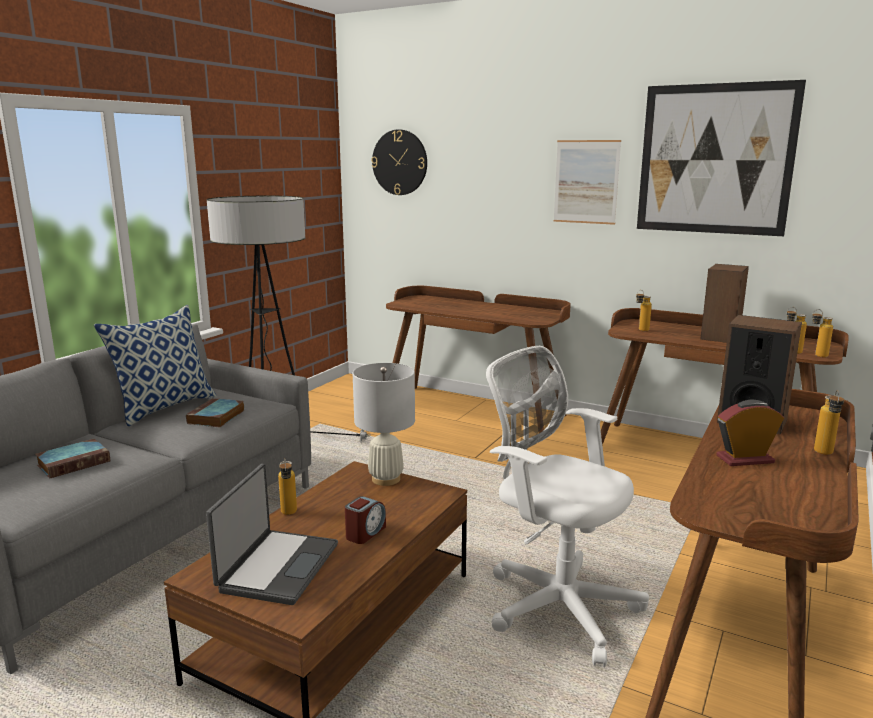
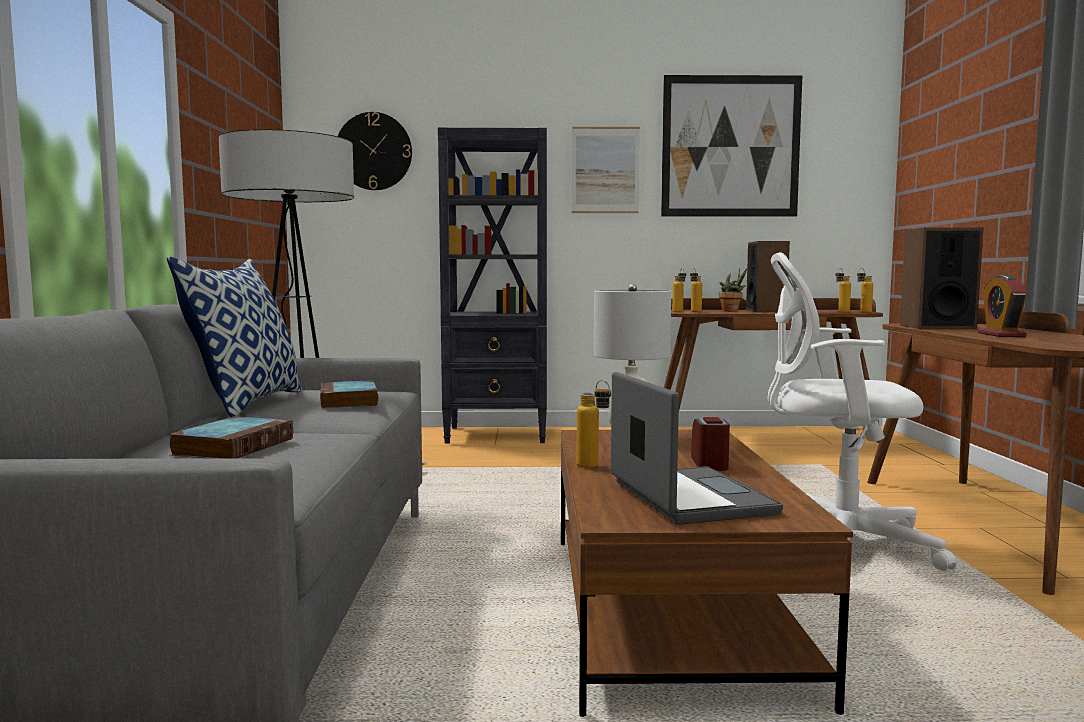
camera: 30 degrees left, 10 degrees down
brown desk [386,286,571,433] -> black bookcase [438,127,547,444]
alarm clock [716,399,784,466] -> alarm clock turned 45 degrees counterclockwise [978,275,1027,337]
bottle [814,390,844,455] -> bottle moved to [672,268,686,312]
none -> potted plant [719,268,747,312]

